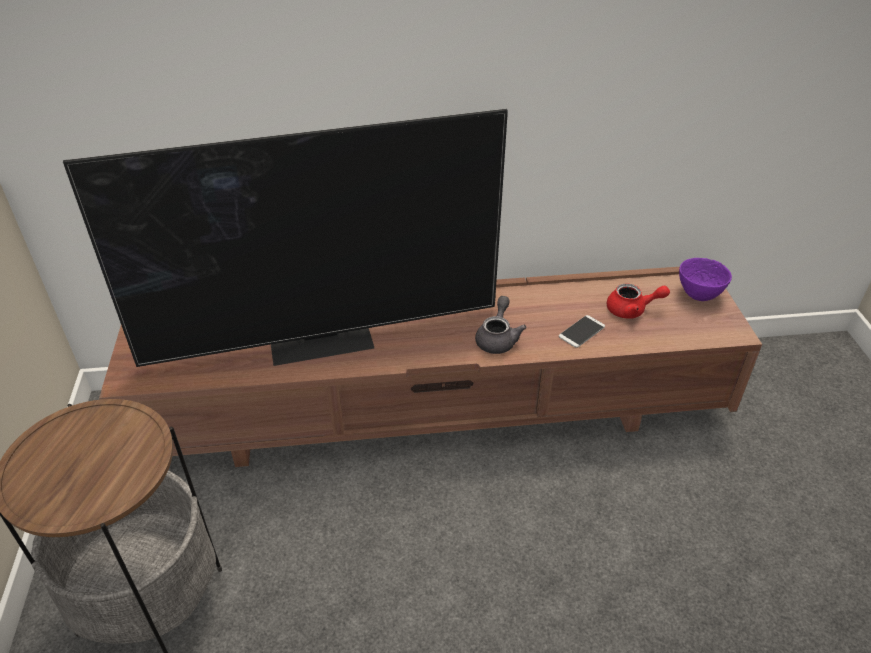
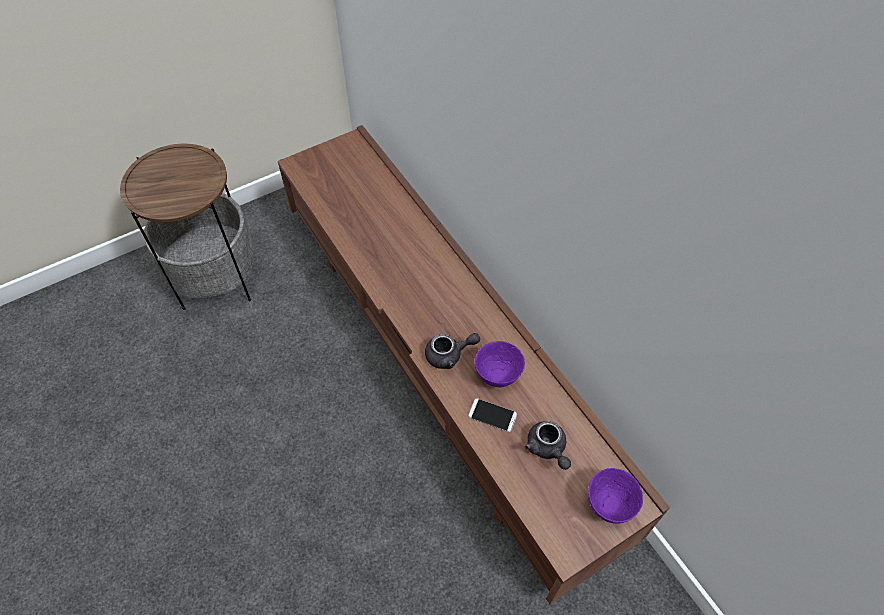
camera: 65 degrees right, 15 degrees up
television [63,109,508,367] -> none
red teapot [607,283,670,319] -> grey teapot [525,421,571,470]
none -> purple bowl [475,341,525,387]

